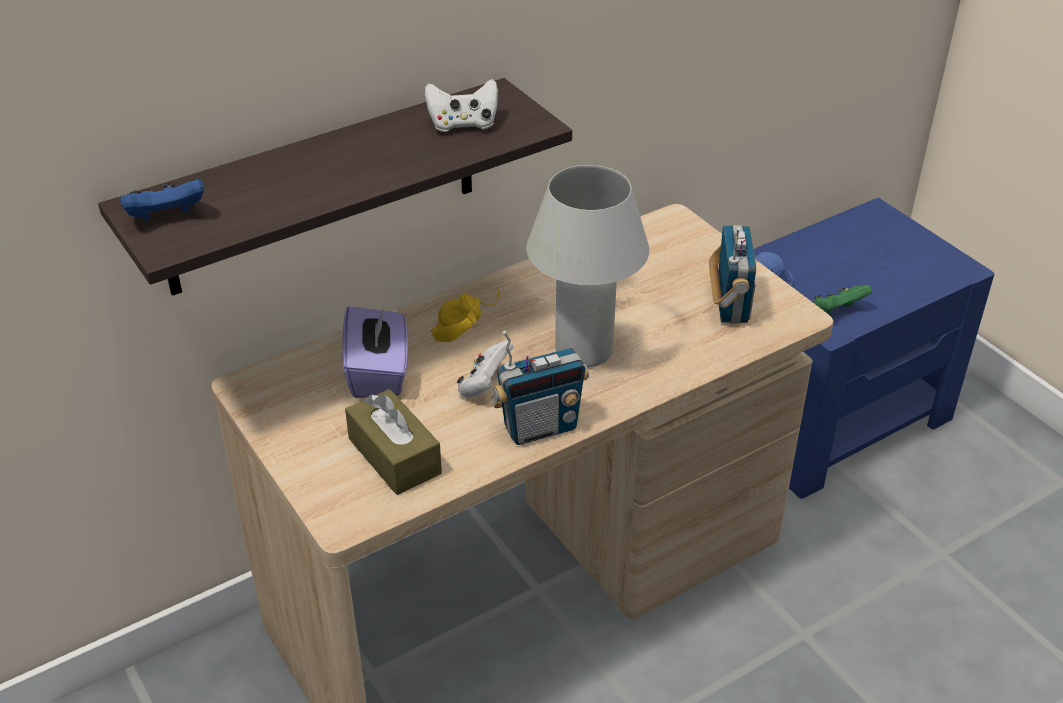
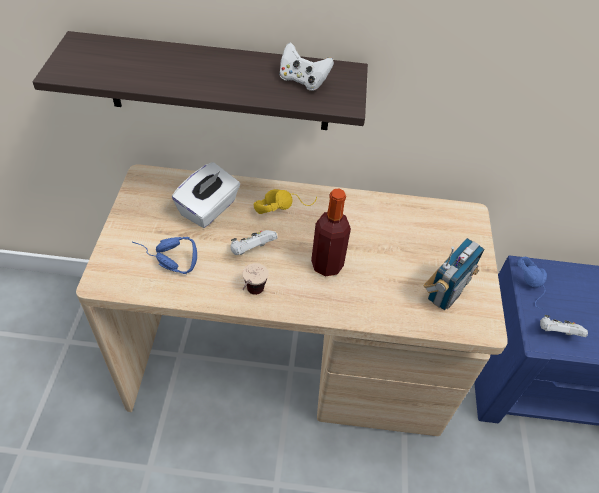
camera: 35 degrees right, 10 degrees up
blue game controller [120,180,204,221] -> none
purple tissue box [342,303,408,398] -> white tissue box [172,162,240,228]
brown tissue box [345,389,442,495] -> blue headphones [133,237,197,274]
radio [491,330,589,445] -> cup [242,263,268,295]
white table lamp [526,165,649,368] -> bottle [311,188,351,277]
green game controller [814,285,872,314] -> white game controller [540,315,588,337]

